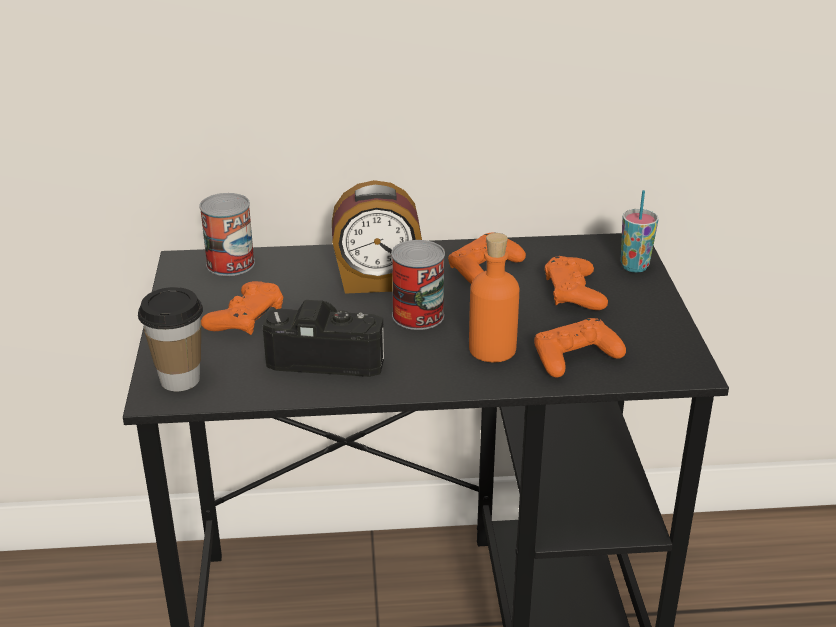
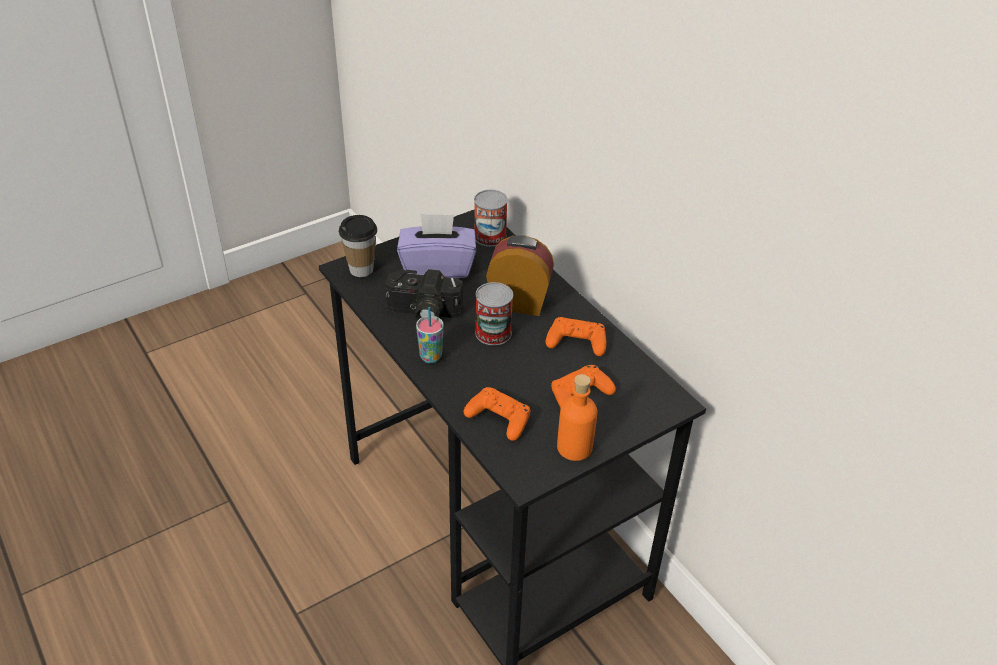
camera: 60 degrees right, 10 degrees up
orange game controller [201,281,283,335] -> purple tissue box [397,213,476,278]
camera [263,300,384,377] -> camera turned 120 degrees clockwise [386,269,463,321]
alarm clock [332,180,422,294] -> alarm clock turned 135 degrees clockwise [486,235,554,316]
orange bottle [469,233,519,362] -> orange bottle moved to [557,374,598,461]
cup [621,190,658,273] -> cup moved to [416,307,444,363]

